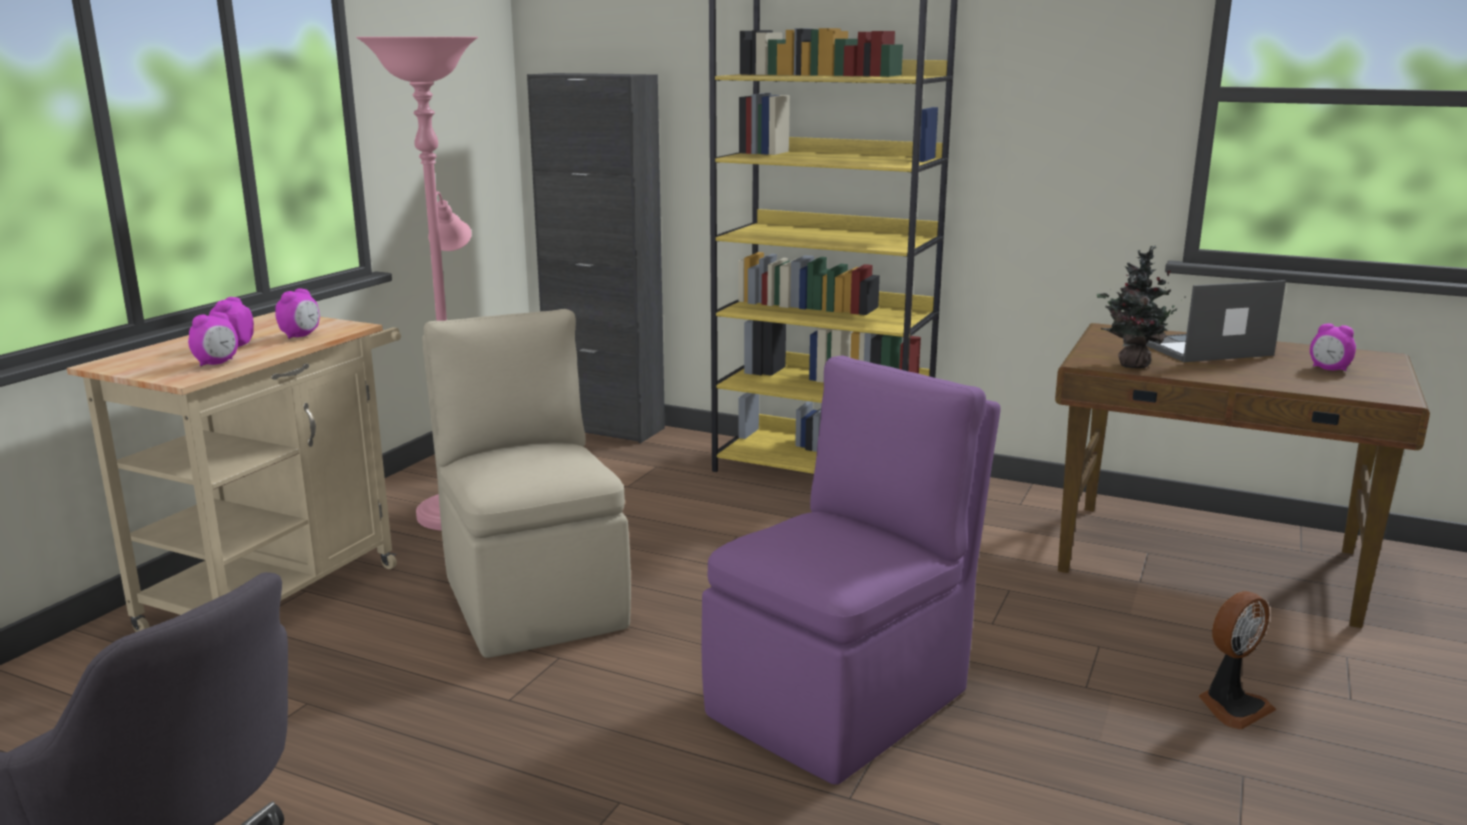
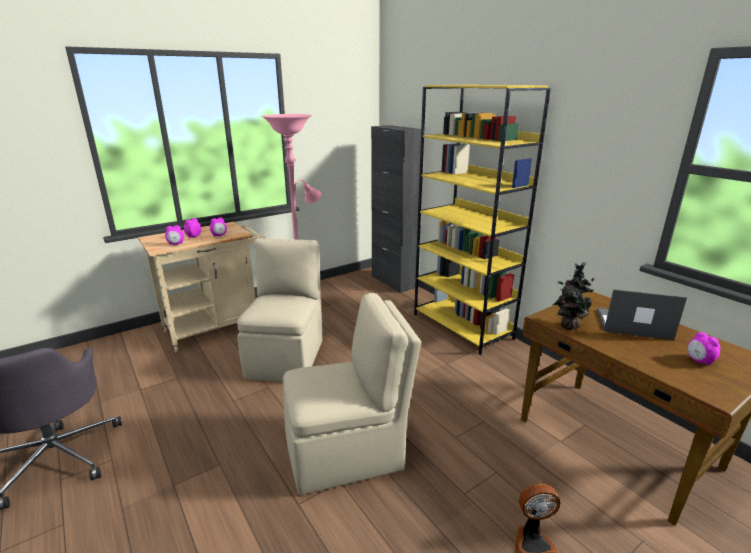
camera: 30 degrees right, 5 degrees up
purple chair [702,355,1001,785] -> beige chair [283,293,421,495]

